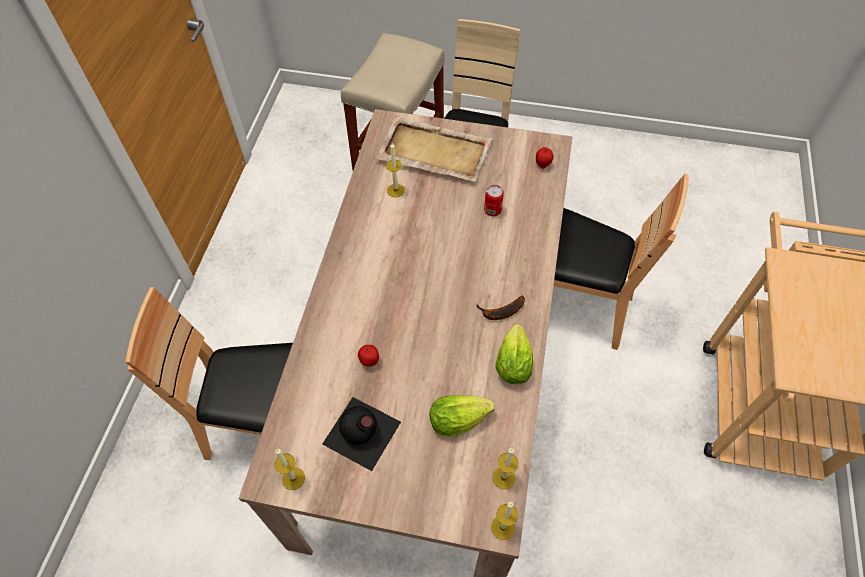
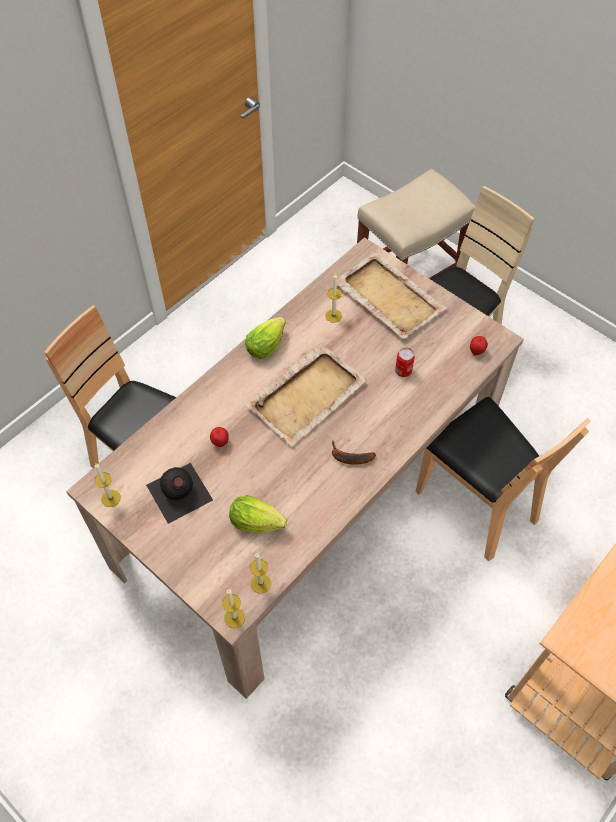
camera: 30 degrees right, 0 degrees up
lettuce [495,324,533,384] -> lettuce moved to [245,317,286,359]
none -> beige tray [246,343,367,447]

